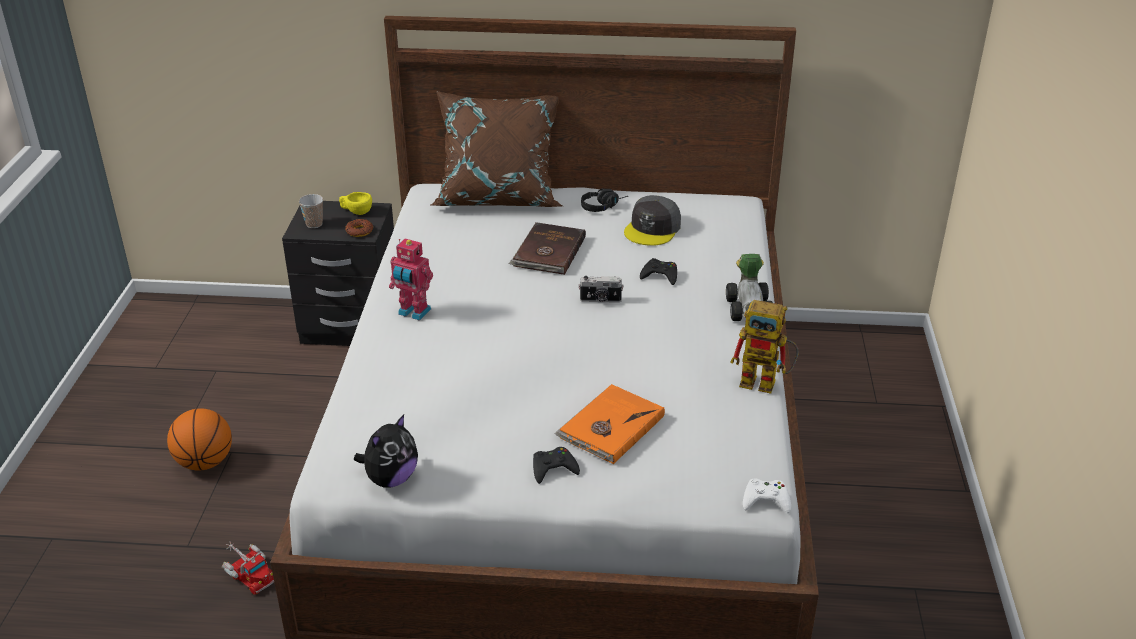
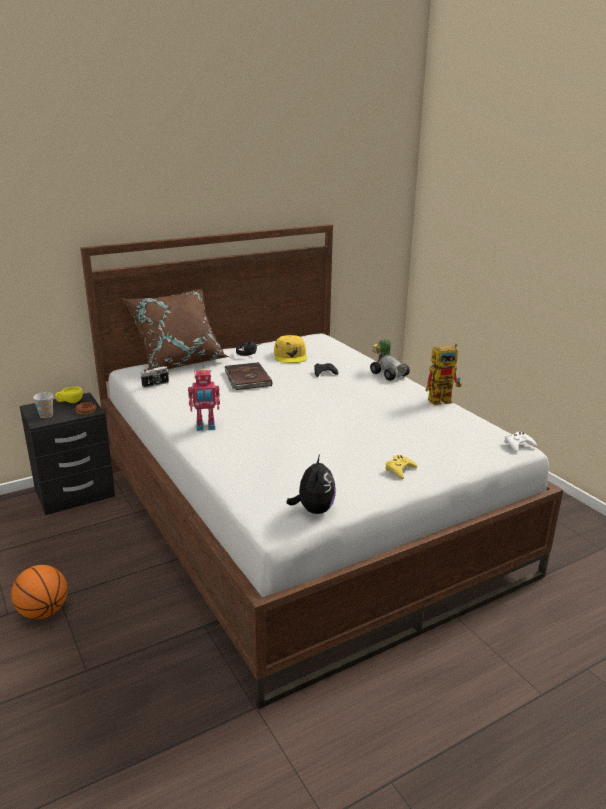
camera: 35 degrees left, 10 degrees down
toy truck [222,542,274,595] -> none
black game controller [533,447,580,484] -> yellow game controller [385,455,417,479]
orange book [554,384,665,464] -> none
camera [578,276,624,303] -> camera moved to [140,366,169,388]
grey cap [624,195,681,246] -> yellow cap [274,335,307,363]

